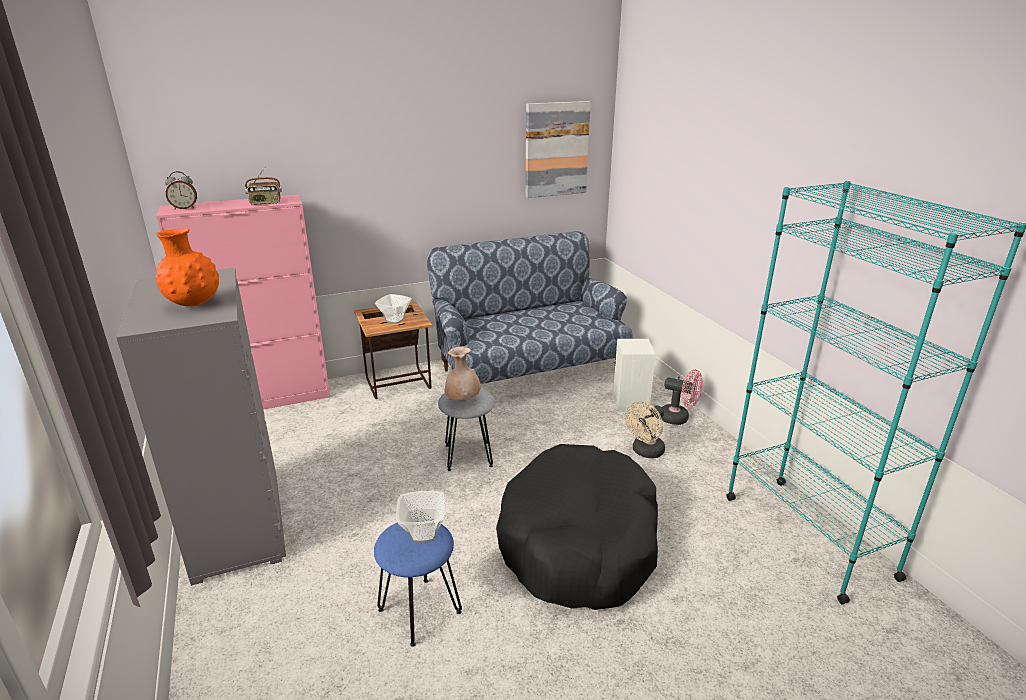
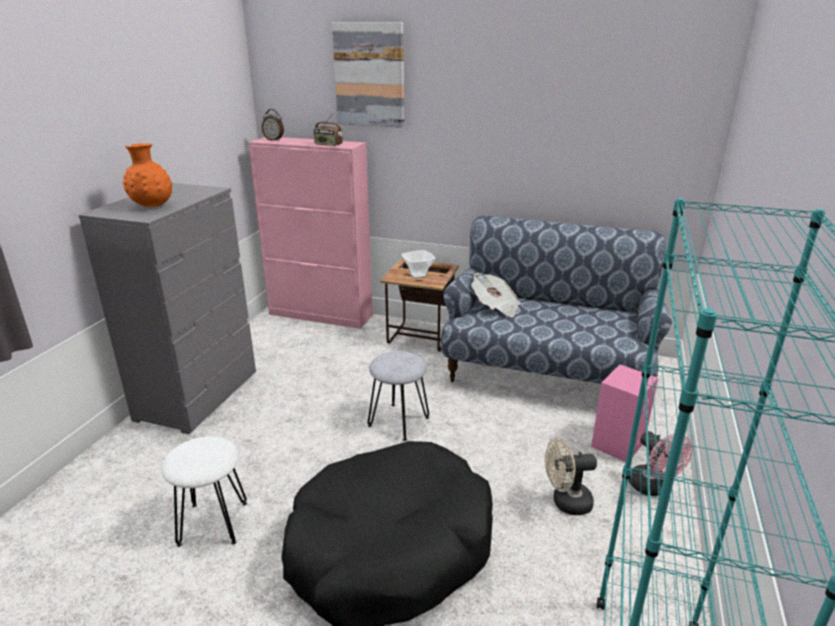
camera: 40 degrees right, 0 degrees up
blue stool [374,522,462,647] -> white stool [161,436,247,547]
bowl [396,491,446,543] -> none
beige vase [445,346,481,402] -> none
picture [525,101,591,198] -> picture moved to [332,22,404,127]
white speaker [613,339,656,411] -> pink speaker [591,365,658,462]
none -> newspaper [471,273,521,317]

